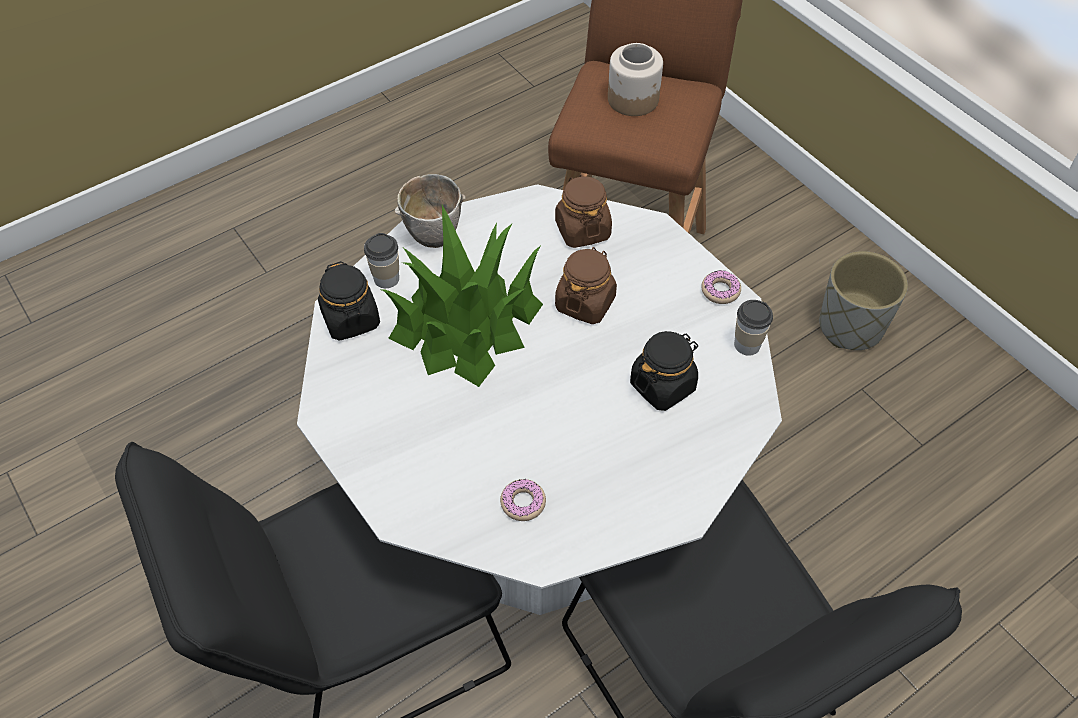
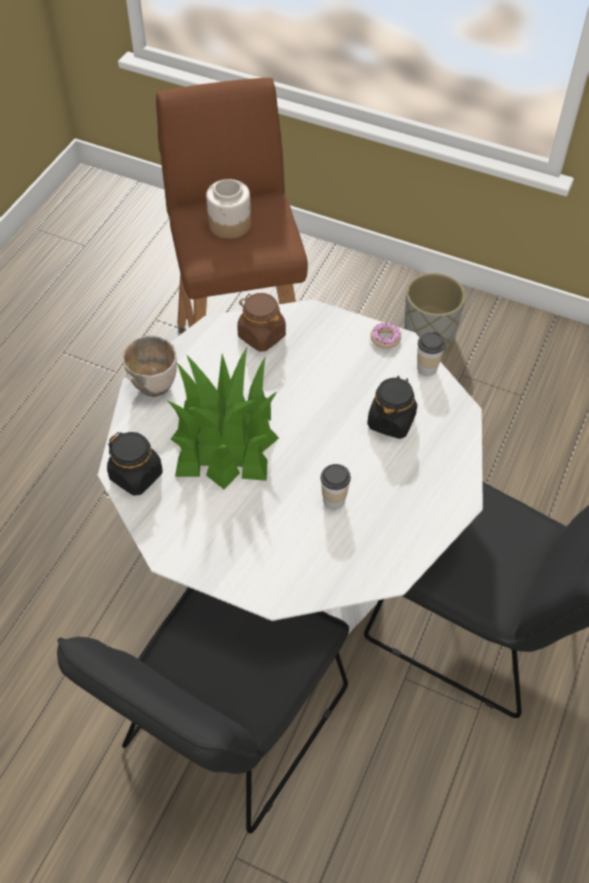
camera: 30 degrees left, 0 degrees up
cup [364,233,399,288] -> cup moved to [321,464,351,509]
donut [500,479,546,521] -> none
brown jar [555,247,617,324] -> none

